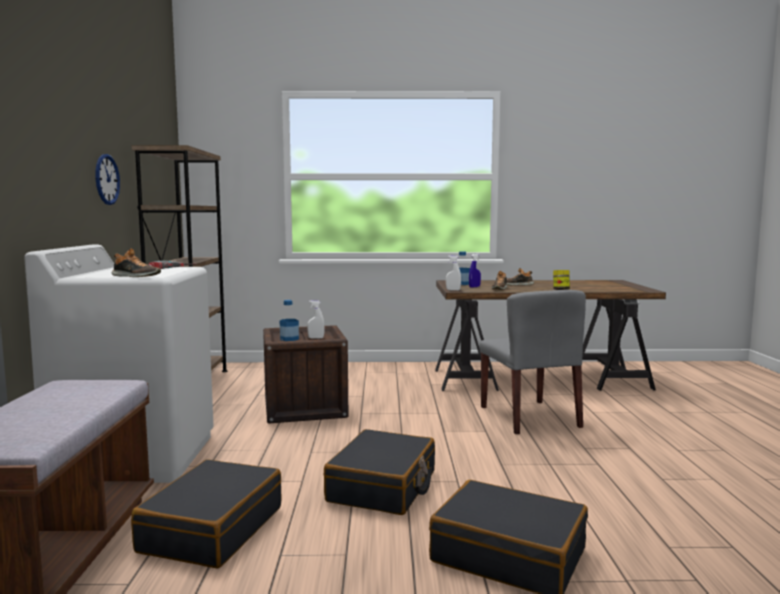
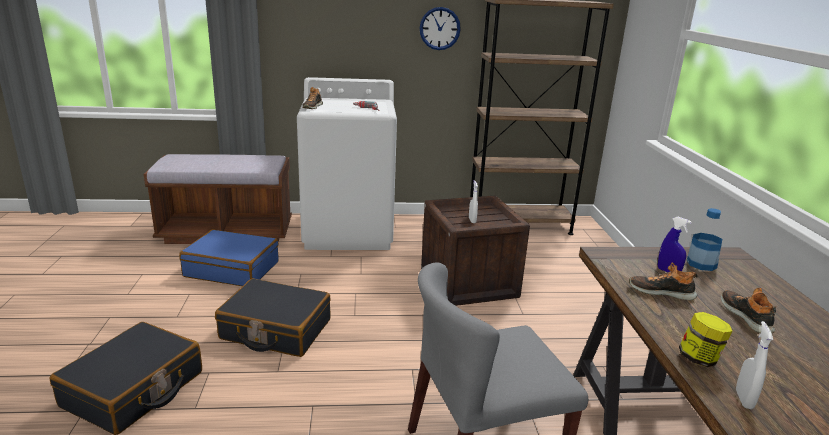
camera: 85 degrees right, 15 degrees up
black suitcase [131,459,282,568] -> blue suitcase [179,230,279,286]
bottle [280,300,299,341] -> none
white spray bottle [446,256,461,291] -> white spray bottle moved to [736,321,773,409]

